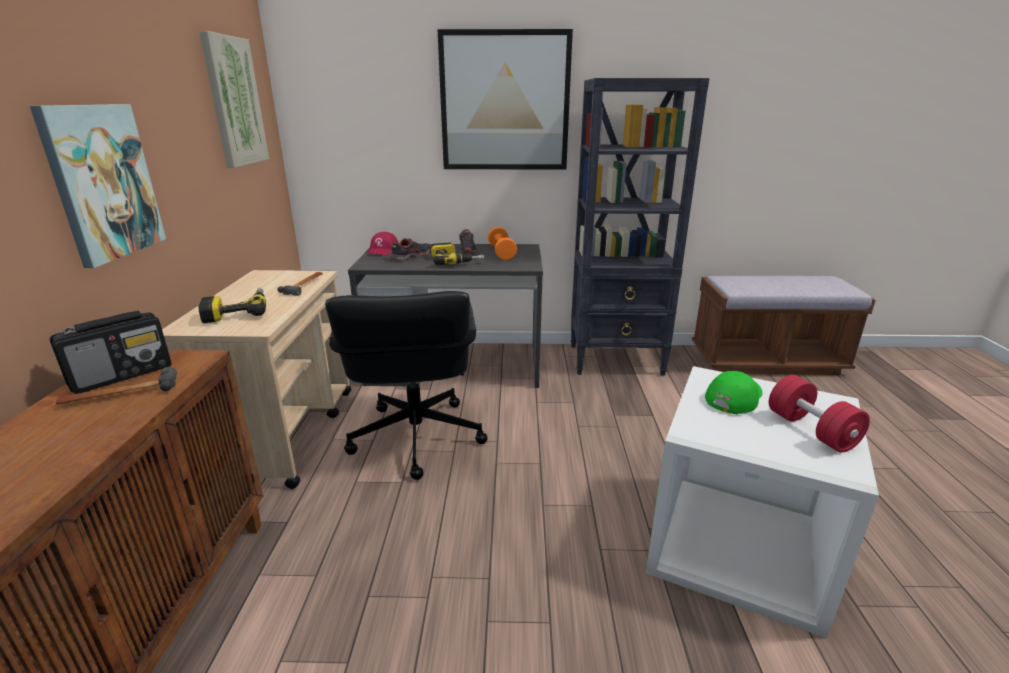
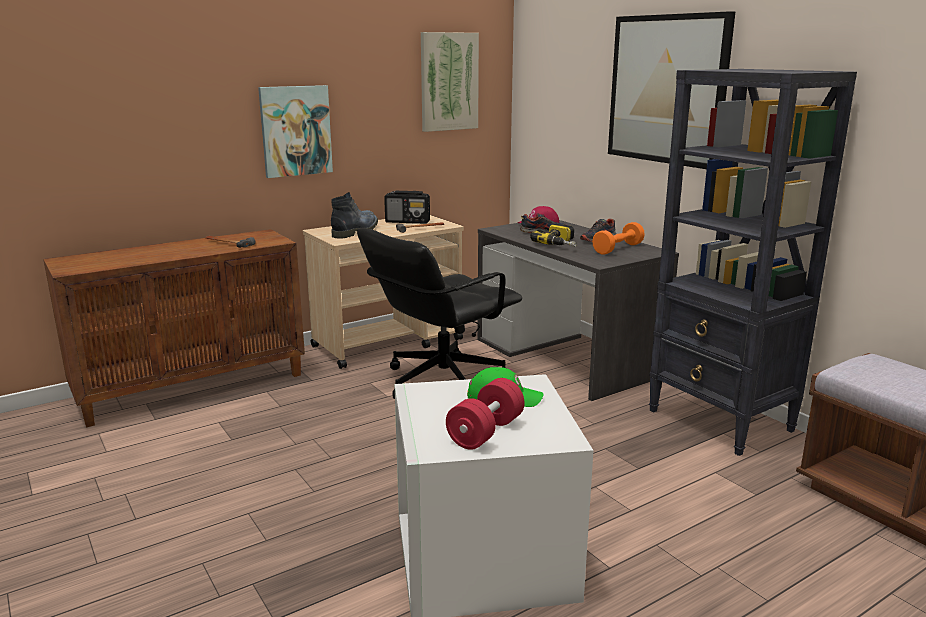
camera: 55 degrees right, 5 degrees down
radio [49,311,172,394] -> radio moved to [384,191,430,224]
power drill [198,288,266,323] -> boot [331,192,378,239]

